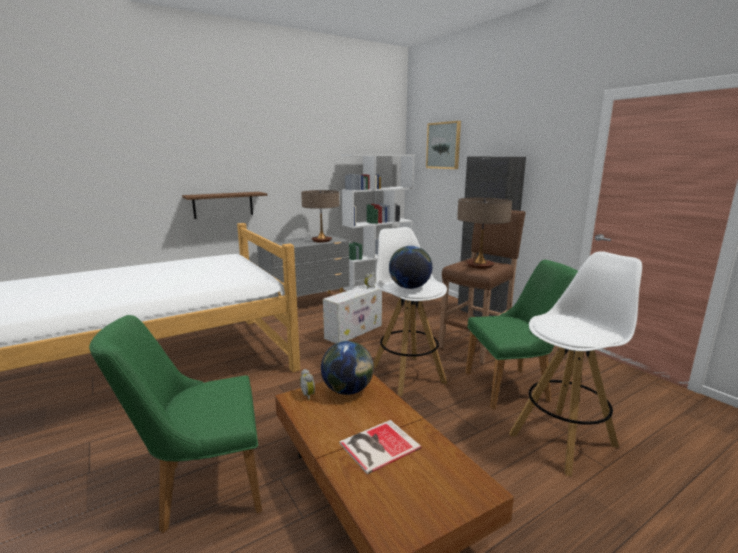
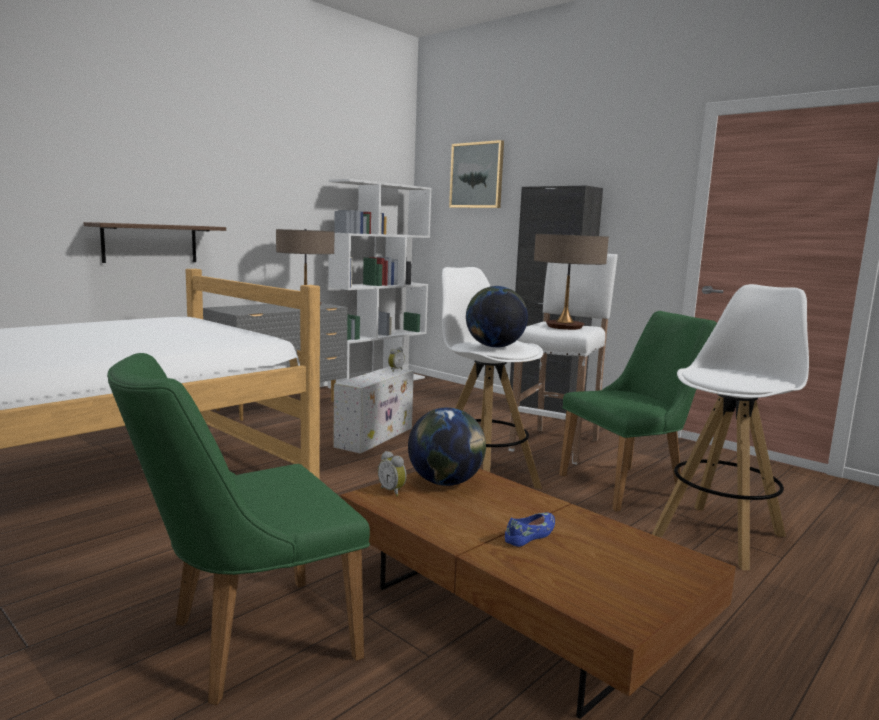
camera: 15 degrees left, 5 degrees down
book [339,420,422,474] -> blue shoe [505,513,555,547]
brown stool [439,210,526,364] -> white stool [509,254,617,465]

